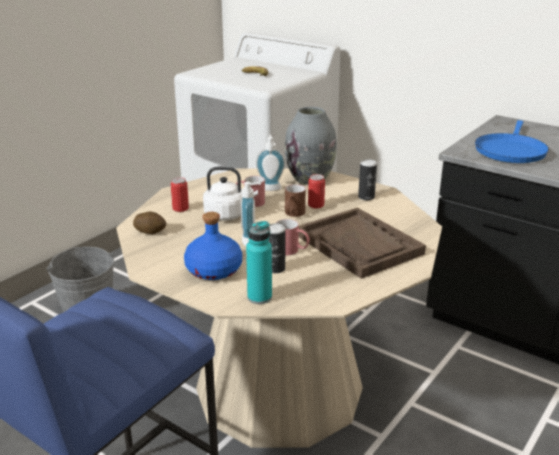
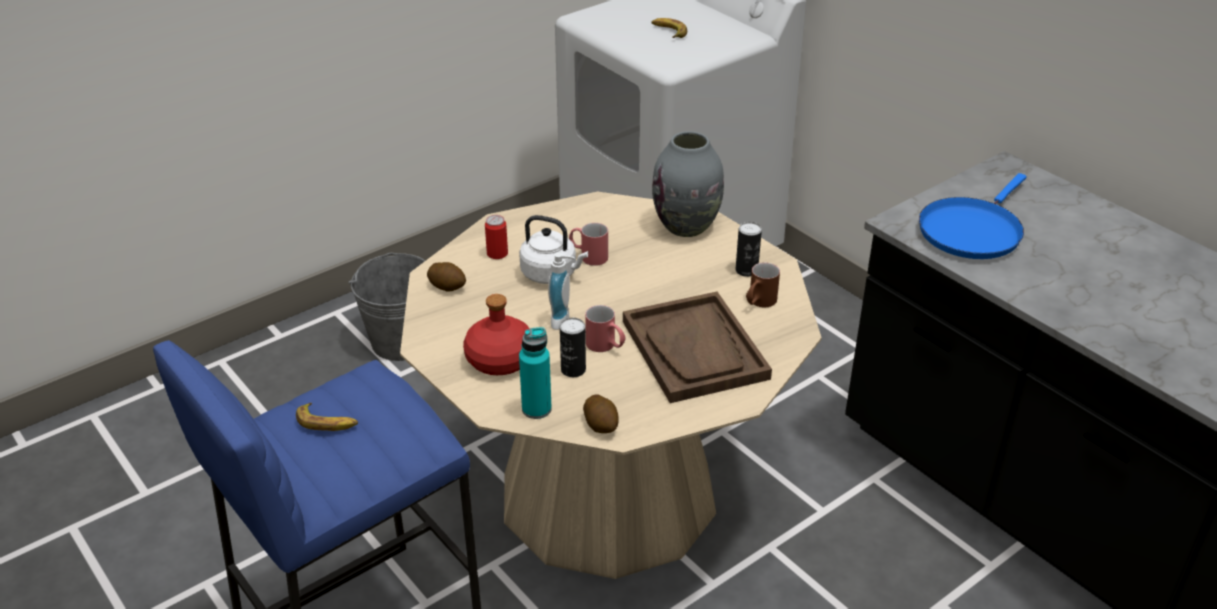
camera: 15 degrees right, 10 degrees up
blue bottle [184,212,242,280] -> red bottle [463,294,530,375]
soap dispenser [256,134,285,191] -> none
brown mug [285,184,306,217] -> brown mug moved to [746,262,780,307]
can [308,174,325,209] -> none
none -> banana [296,402,358,431]
none -> potato [583,394,619,433]

